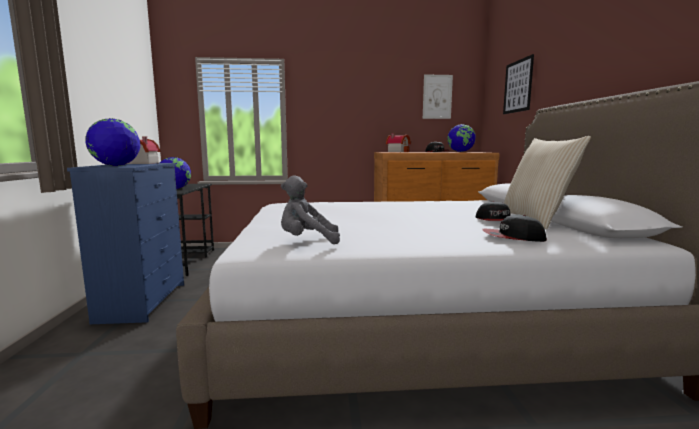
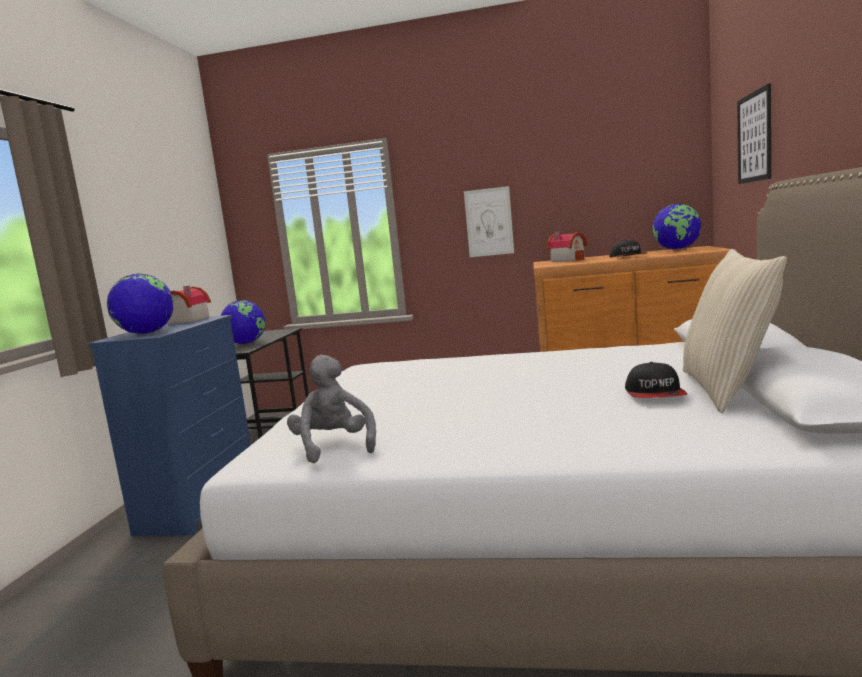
camera: 15 degrees right, 0 degrees up
grey plush toy [281,175,340,244] -> grey plush toy turned 60 degrees clockwise [287,355,376,463]
picture [423,74,453,119] -> picture moved to [464,186,514,257]
cap [482,214,547,242] -> none

